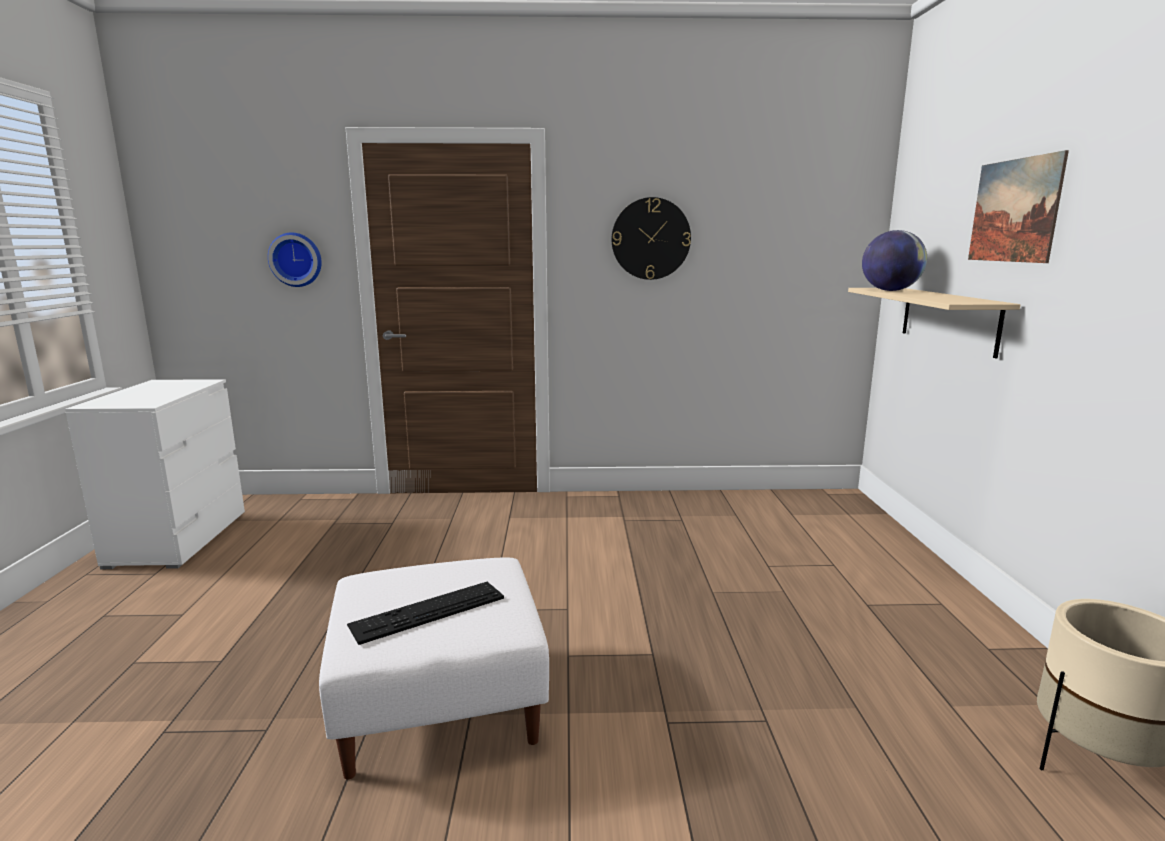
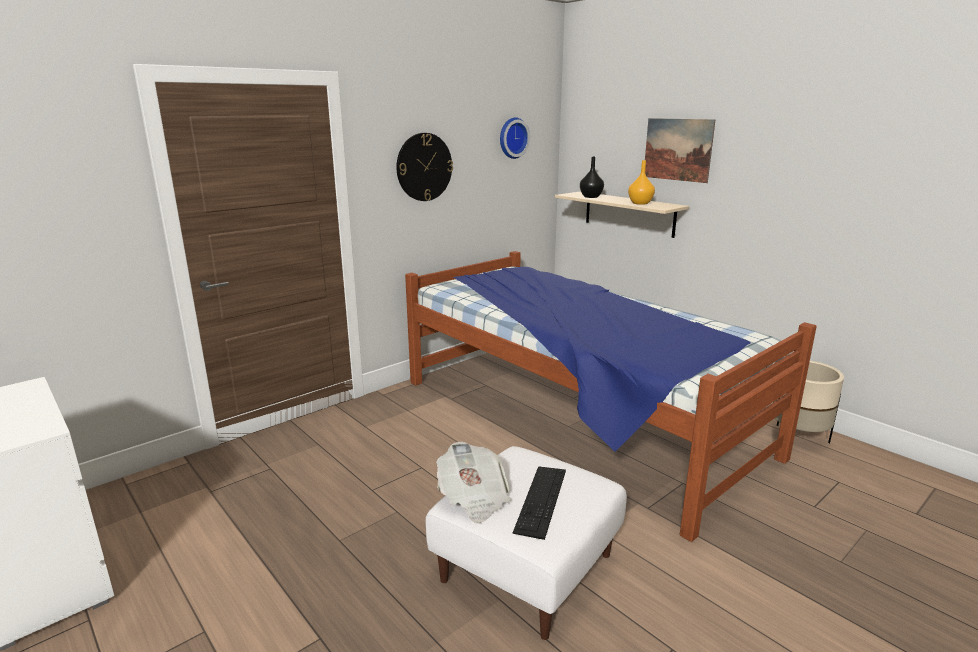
camera: 40 degrees left, 5 degrees up
wall clock [268,232,322,287] -> wall clock moved to [500,117,530,159]
globe [862,230,927,291] -> black vase [580,156,604,198]
none -> bed [405,251,817,542]
none -> newspaper [437,441,511,523]
none -> orange vase [628,160,655,205]

